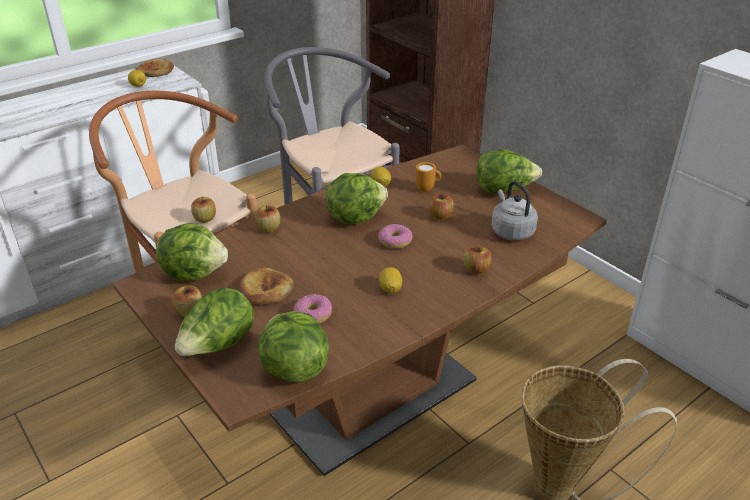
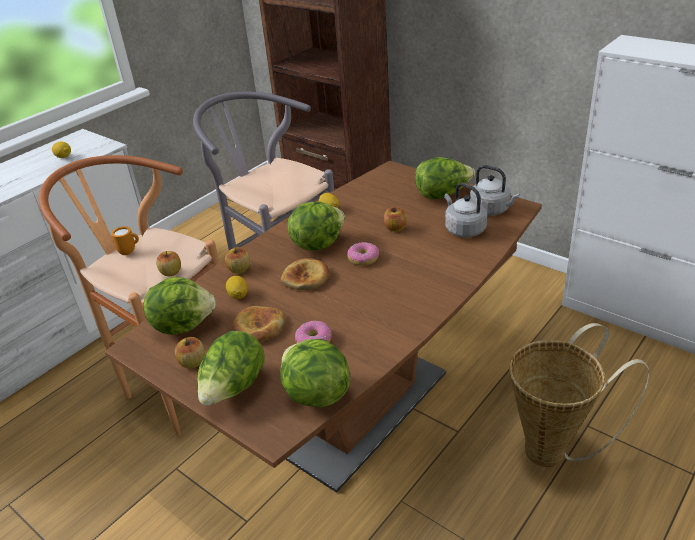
camera: 10 degrees left, 0 degrees up
bread [135,59,174,77] -> bread moved to [280,258,330,290]
lemon [379,267,402,293] -> lemon moved to [226,276,248,299]
orange mug [415,162,442,192] -> orange mug moved to [111,226,139,255]
apple [464,245,491,274] -> none
none -> grey kettle [470,165,520,215]

